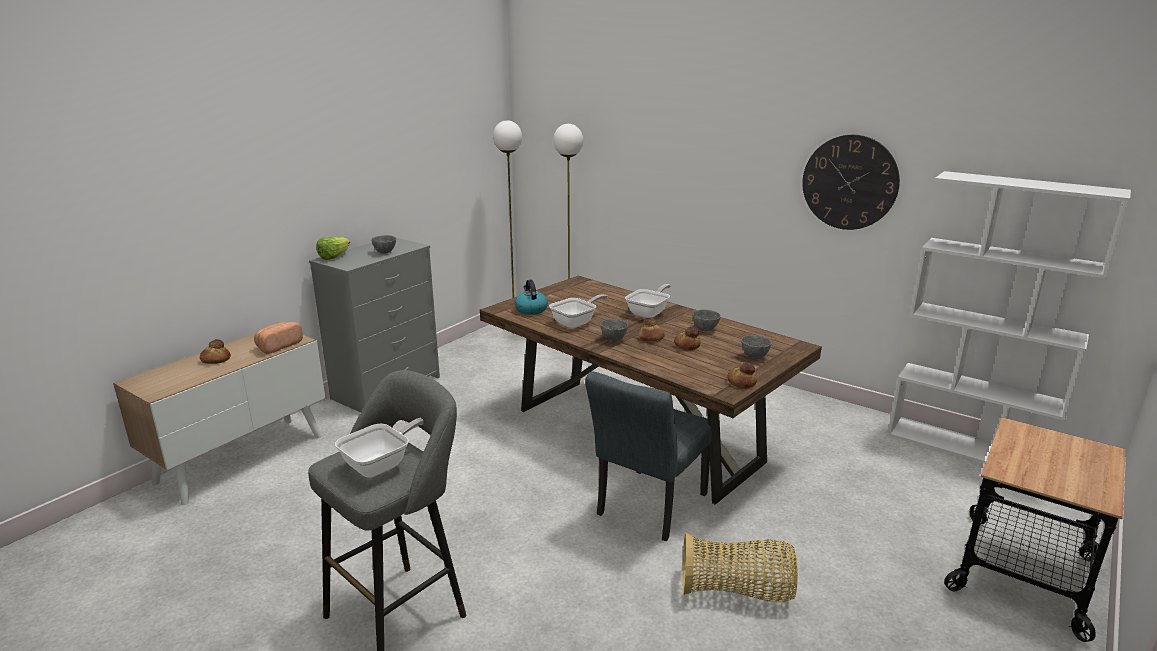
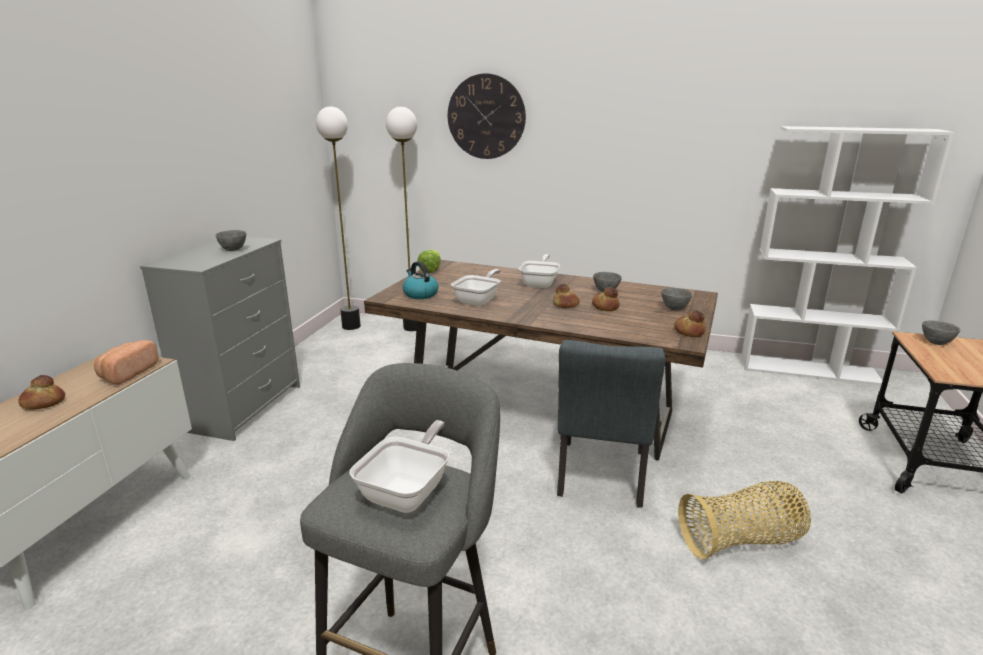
camera: 20 degrees left, 0 degrees up
lettuce [316,237,350,260] -> lettuce moved to [417,250,441,273]
grey bowl [600,319,628,342] -> grey bowl moved to [922,321,960,345]
wall clock [802,135,900,230] -> wall clock moved to [448,73,526,159]

